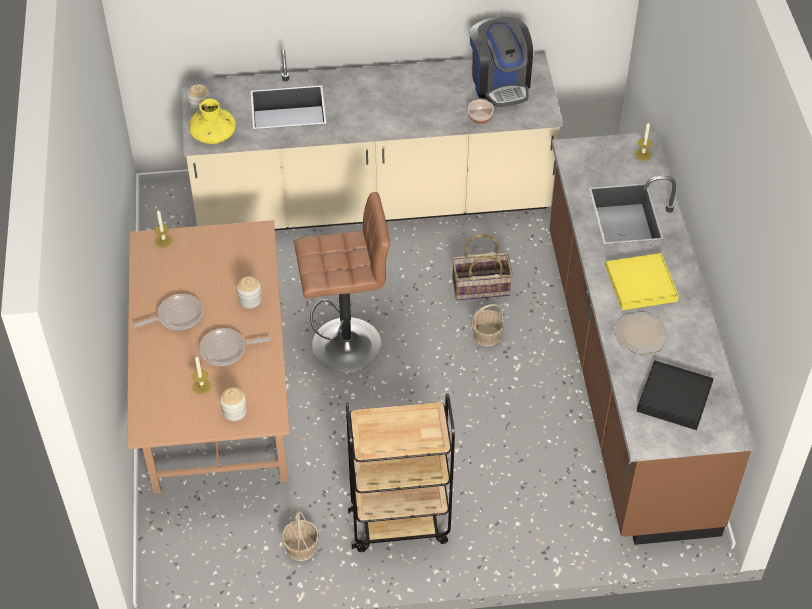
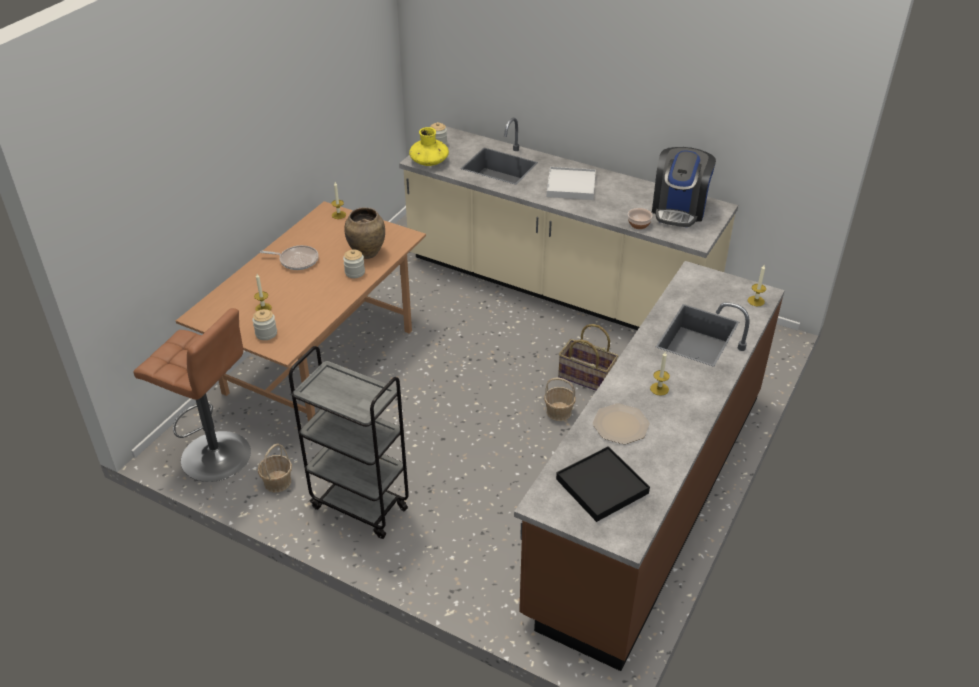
camera: 35 degrees right, 10 degrees down
frying pan [199,328,270,366] -> none
brown stool [294,192,390,372] -> brown stool moved to [133,308,251,482]
brown cart [346,394,455,552] -> grey cart [289,346,409,539]
yellow tray [605,253,679,310] -> candle [650,352,670,396]
none -> brown vase [344,207,385,259]
none -> white tray [547,167,596,200]

